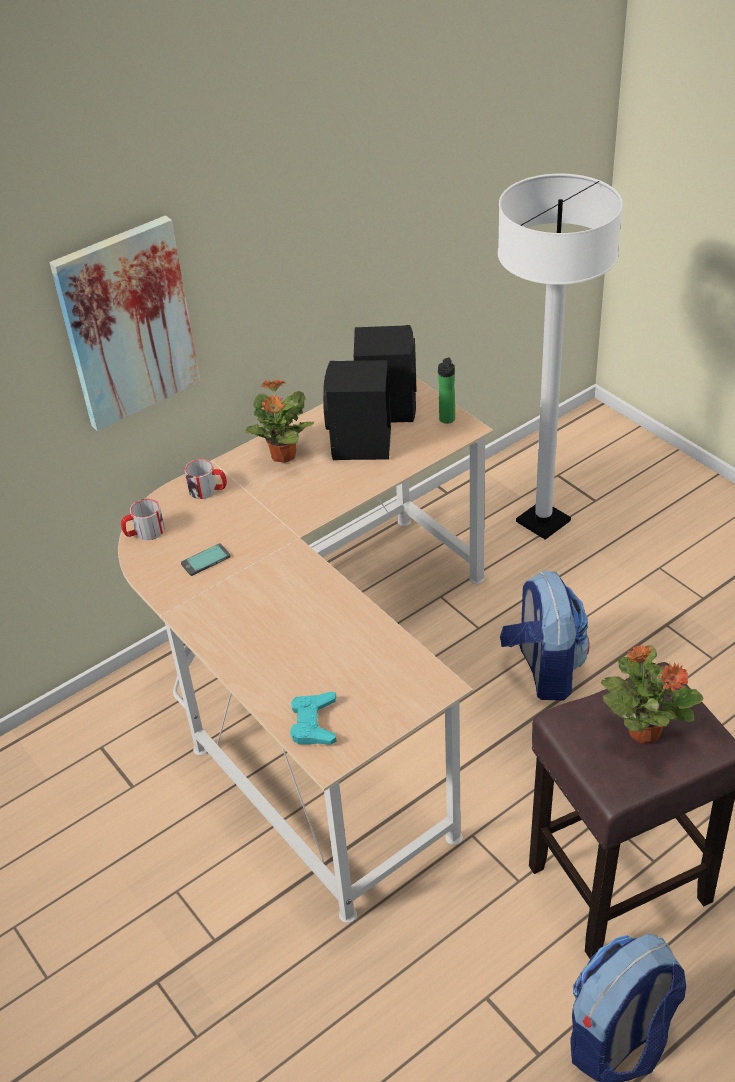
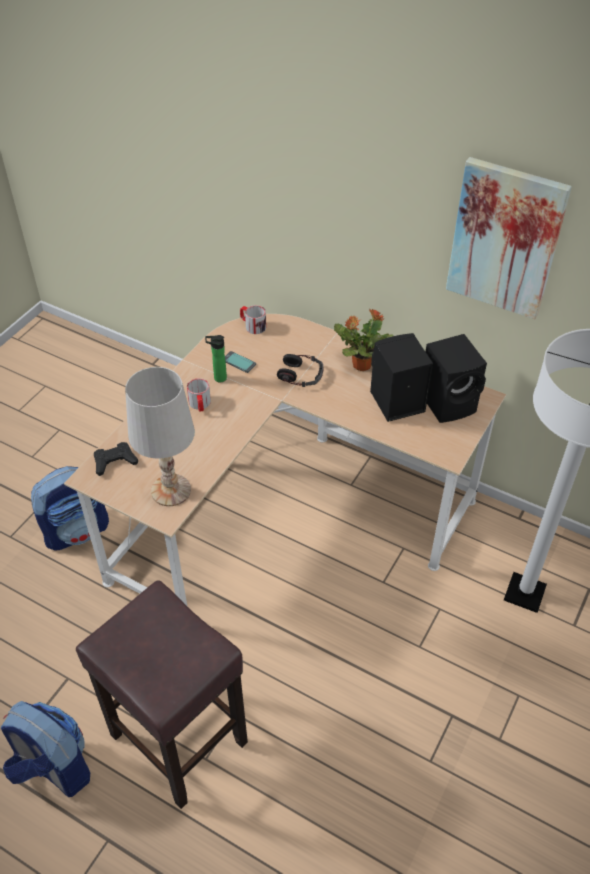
camera: 65 degrees right, 5 degrees up
picture [50,216,200,431] -> picture moved to [446,157,572,319]
mug [184,459,227,499] -> mug moved to [187,378,211,411]
turquoise game controller [290,692,337,745] -> black game controller [94,442,138,476]
bottle [438,357,455,424] -> bottle moved to [205,335,227,382]
backpack [500,571,590,701] -> backpack moved to [31,466,109,550]
potted plant [601,645,704,743] -> none
none -> white table lamp [125,367,195,506]
none -> headphones [277,354,324,387]

